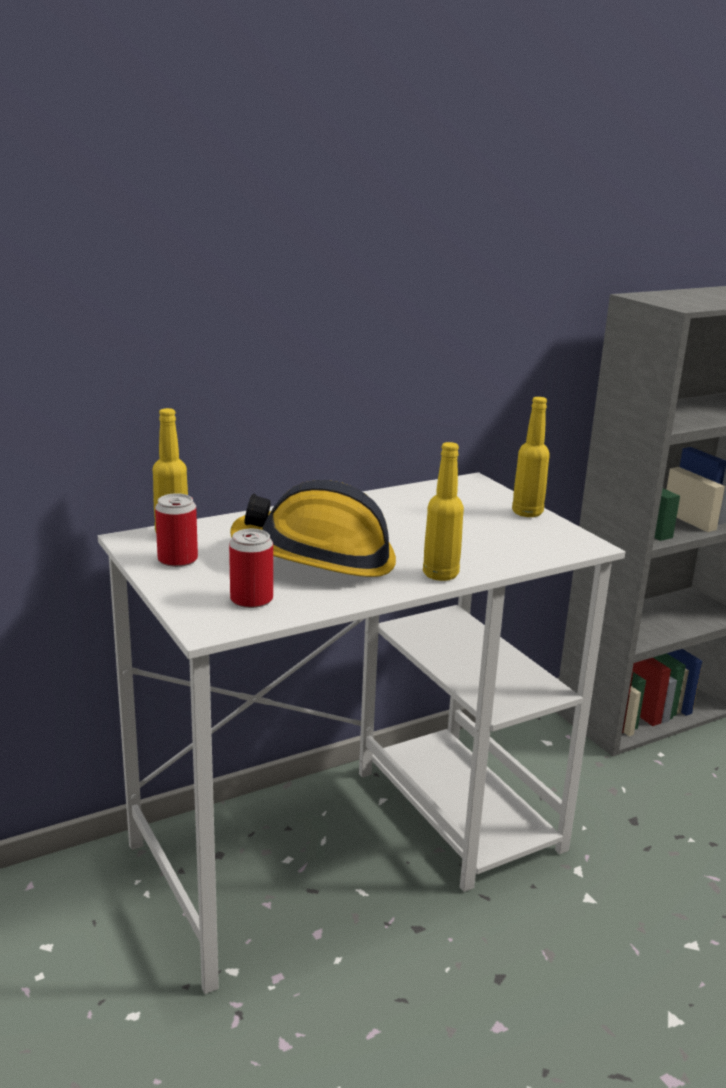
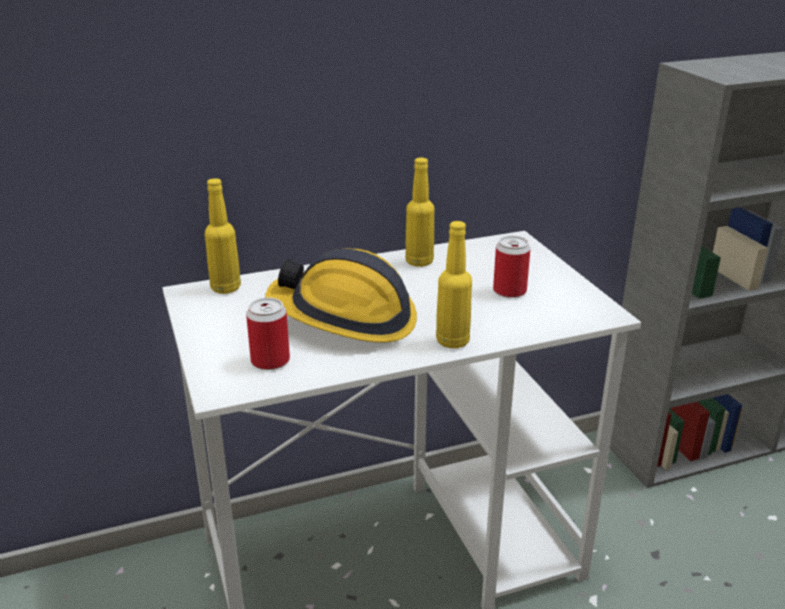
camera: 10 degrees right, 5 degrees up
can [155,493,198,567] -> can moved to [493,235,531,298]
yellow bottle [512,397,550,517] -> yellow bottle moved to [405,158,435,267]

